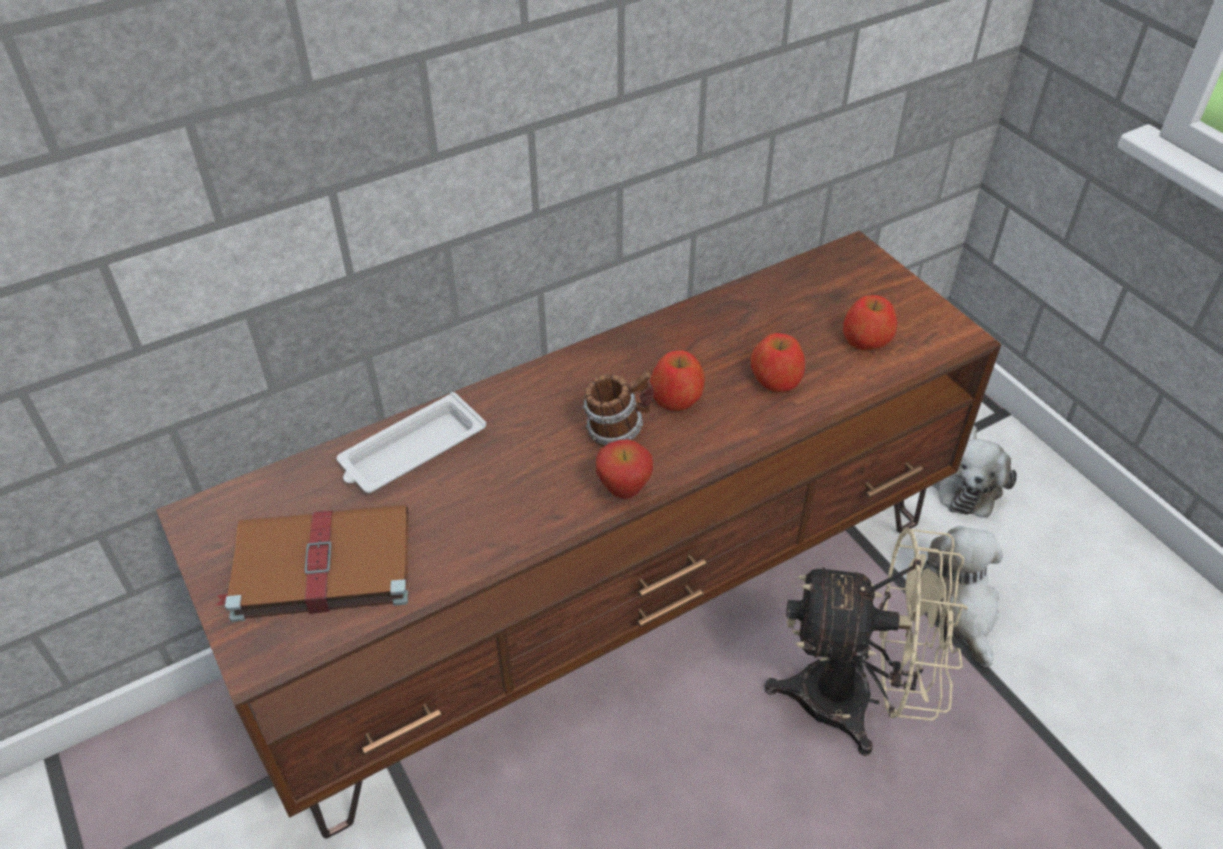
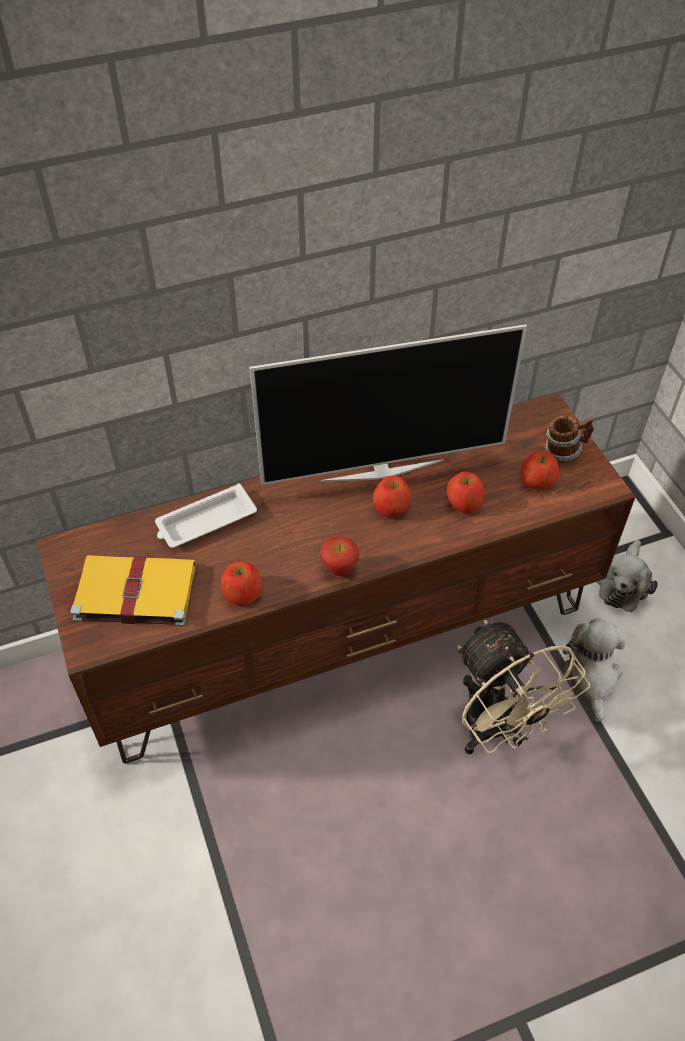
camera: 10 degrees right, 5 degrees up
brown book [215,505,409,622] -> yellow book [66,555,195,626]
mug [583,372,654,446] -> mug moved to [544,415,594,463]
beige fan [765,528,968,756] -> beige fan turned 45 degrees clockwise [457,620,590,754]
none -> apple [221,561,262,605]
none -> television [249,324,527,485]

